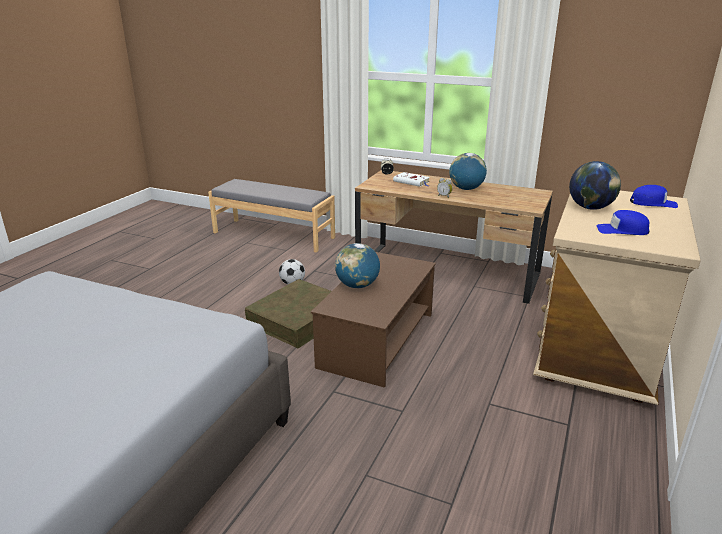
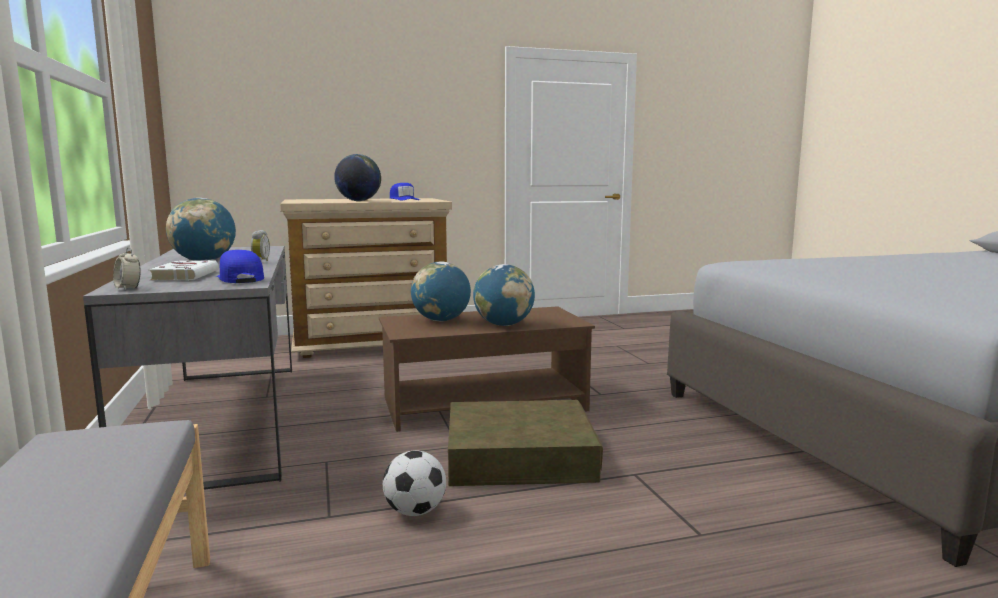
camera: 130 degrees left, 15 degrees down
brown desk [355,170,553,304] -> grey desk [83,246,292,490]
blue cap [630,185,678,208] -> blue cap moved to [216,250,264,283]
none -> globe [411,262,471,321]

